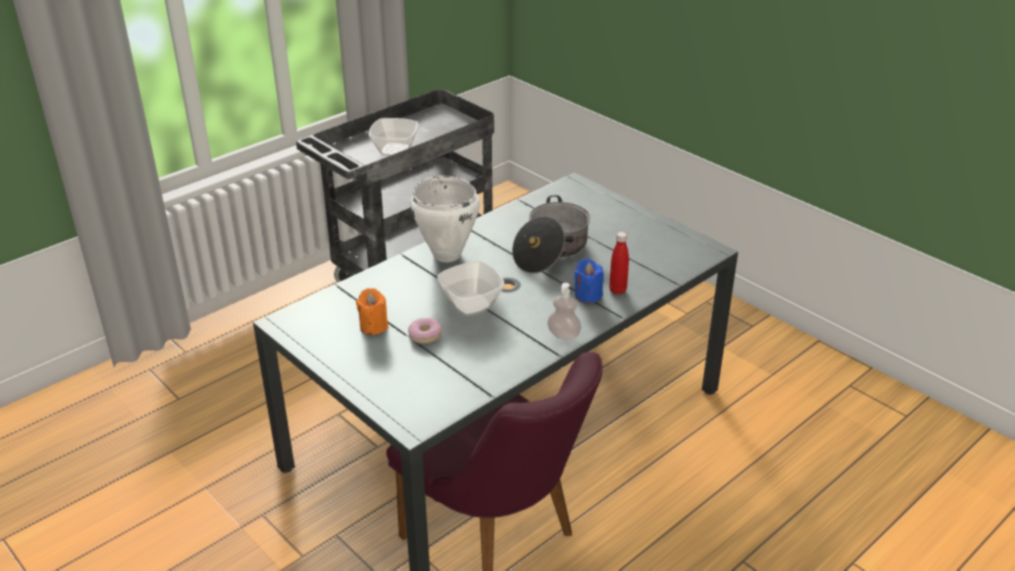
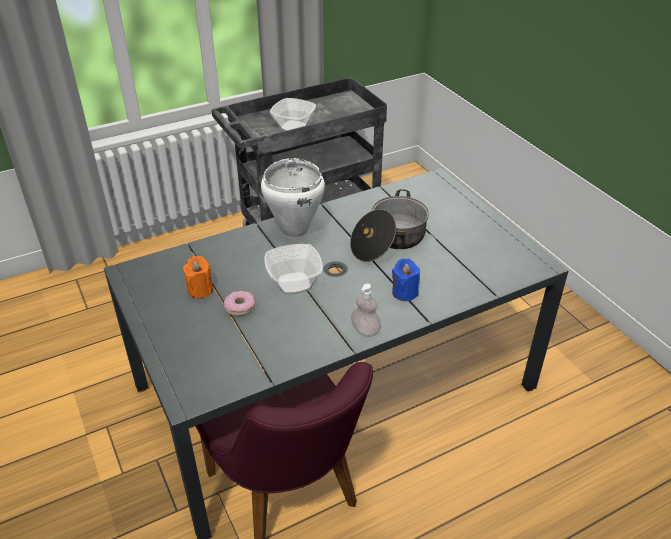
camera: 15 degrees right, 5 degrees up
red bottle [609,232,629,294] -> none

